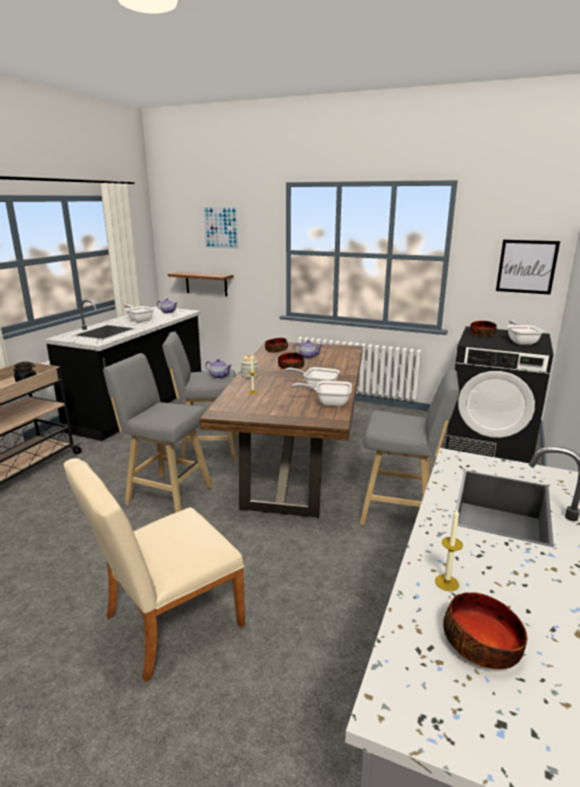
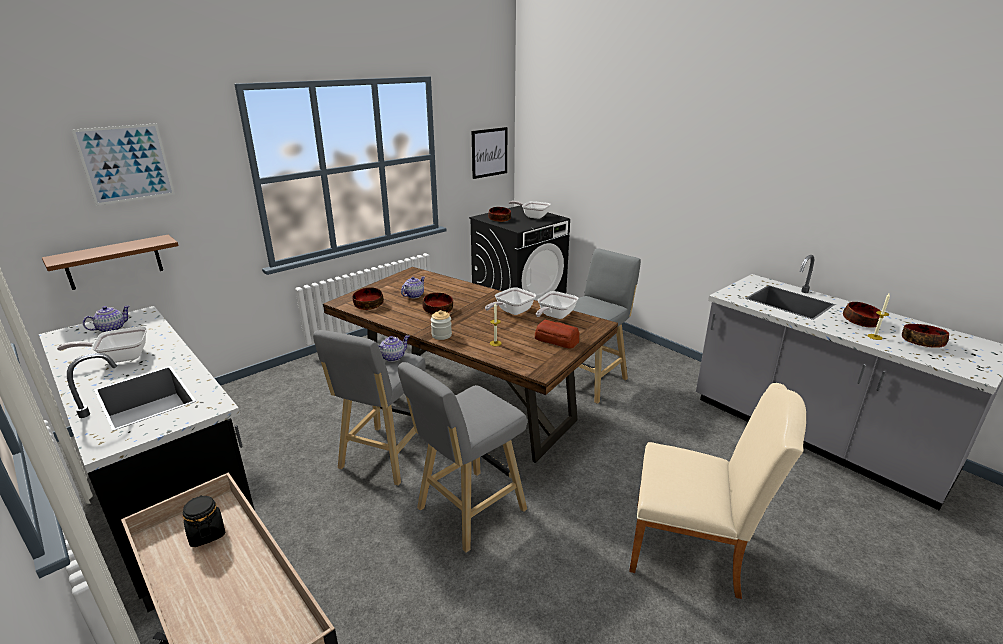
camera: 65 degrees left, 5 degrees up
beige chair [64,458,245,682] -> beige chair turned 60 degrees counterclockwise [629,383,806,599]
none -> bread [535,320,579,349]
none -> bowl [843,302,881,328]

